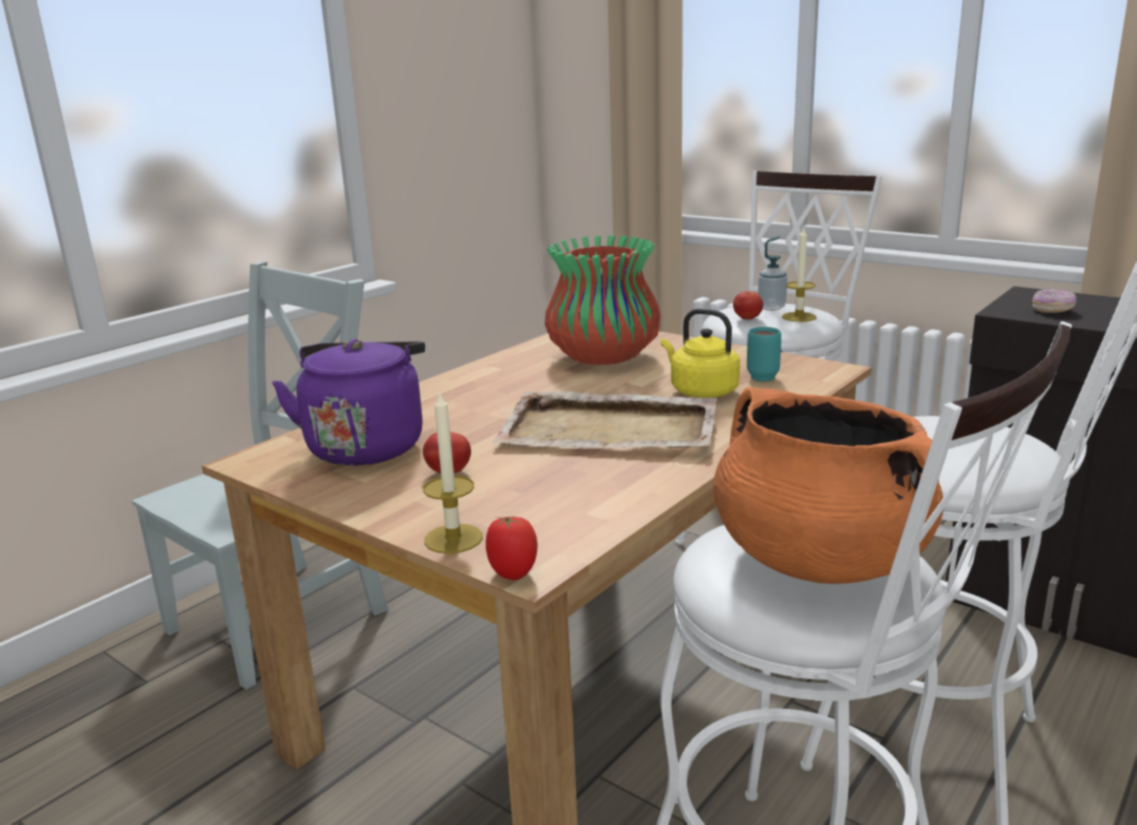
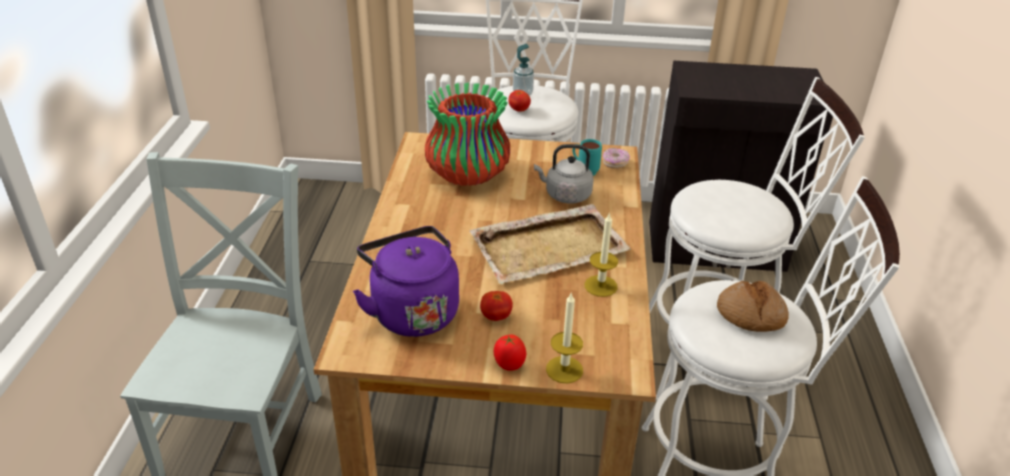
camera: 35 degrees left, 15 degrees up
tomato [486,516,538,580] -> tomato moved to [494,335,526,371]
yellow kettle [661,309,740,398] -> grey kettle [534,144,594,204]
orange cooking pot [713,387,944,584] -> bread [717,281,789,332]
candle [782,226,816,322] -> candle moved to [585,212,618,297]
donut [1032,289,1077,313] -> donut moved to [602,148,630,169]

